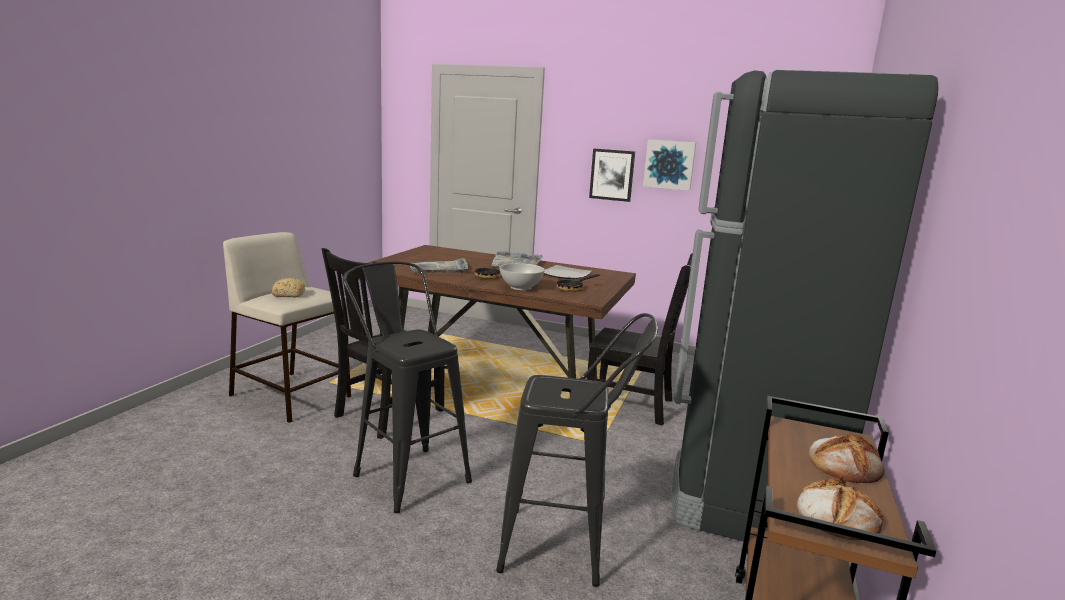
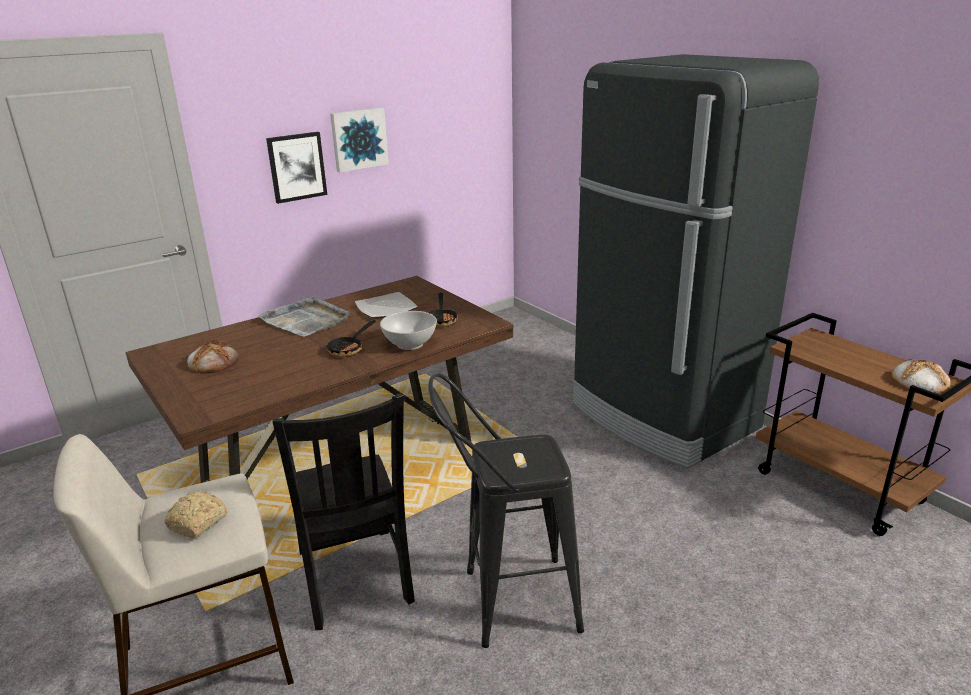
camera: 55 degrees left, 10 degrees up
grey tray [410,258,468,274] -> none
black stool [496,313,658,587] -> none
black chair [587,253,693,425] -> none
bread [809,434,885,483] -> bread moved to [187,339,239,374]

